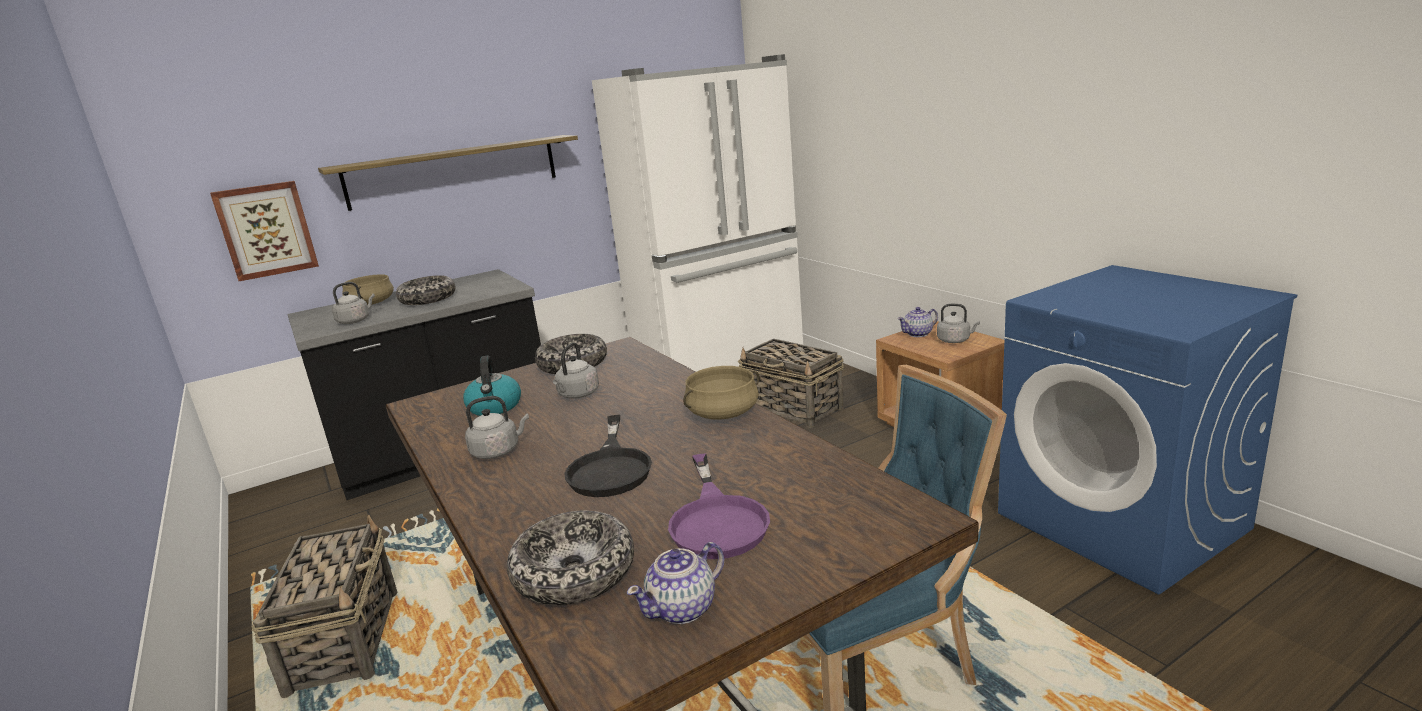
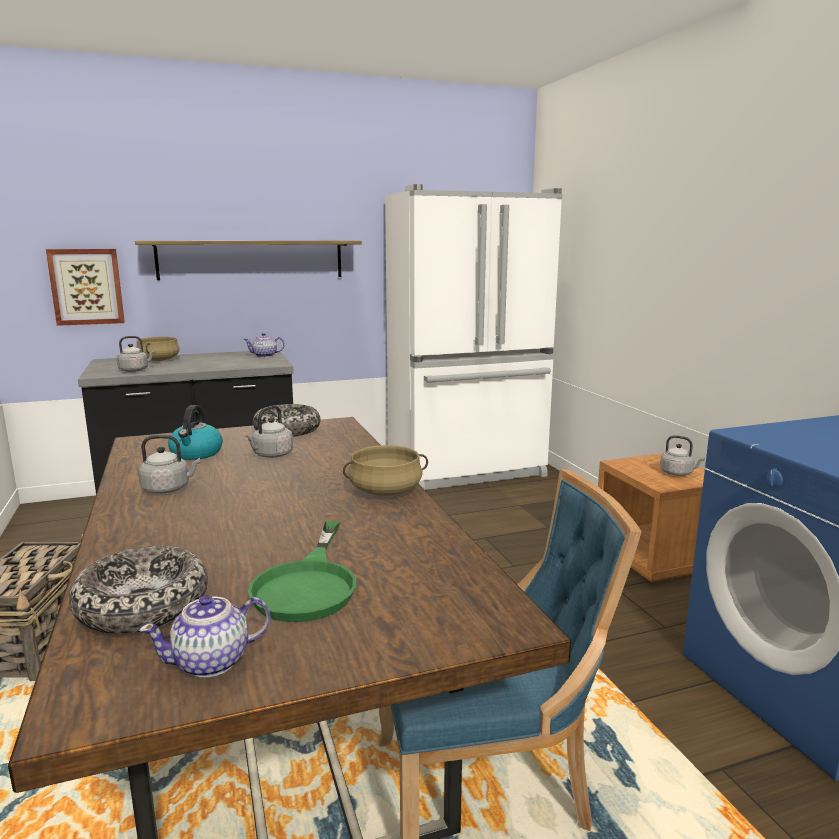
camera: 10 degrees right, 5 degrees down
bowl [396,275,455,305] -> none
black frying pan [564,415,652,497] -> none
purple frying pan [668,453,770,559] -> green frying pan [248,521,356,622]
basket [738,339,844,428] -> none
teapot [897,307,938,337] -> teapot moved to [243,333,285,358]

